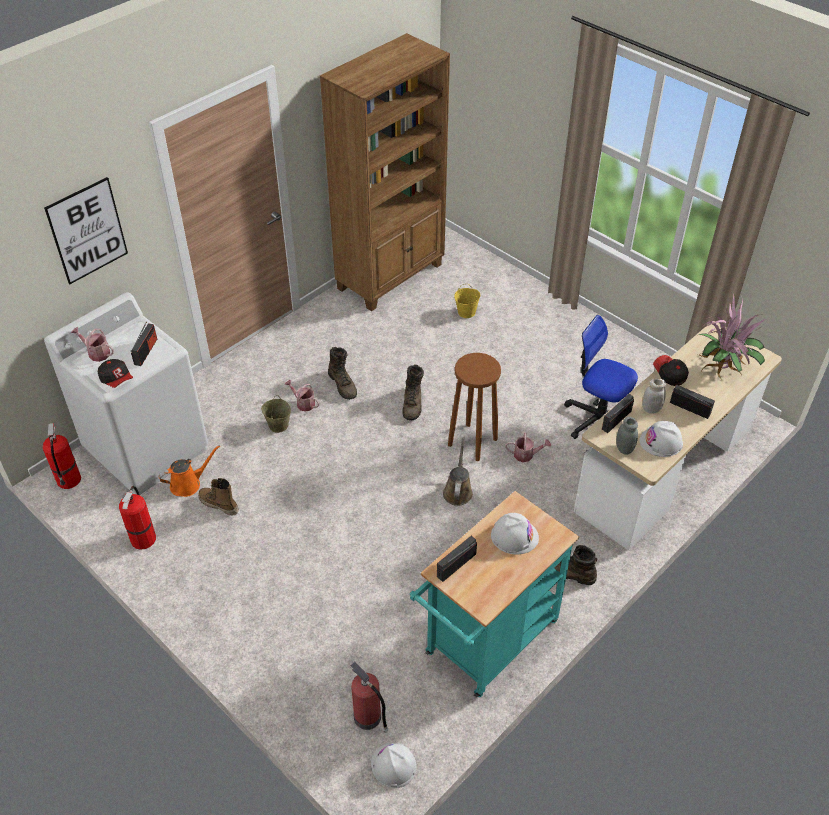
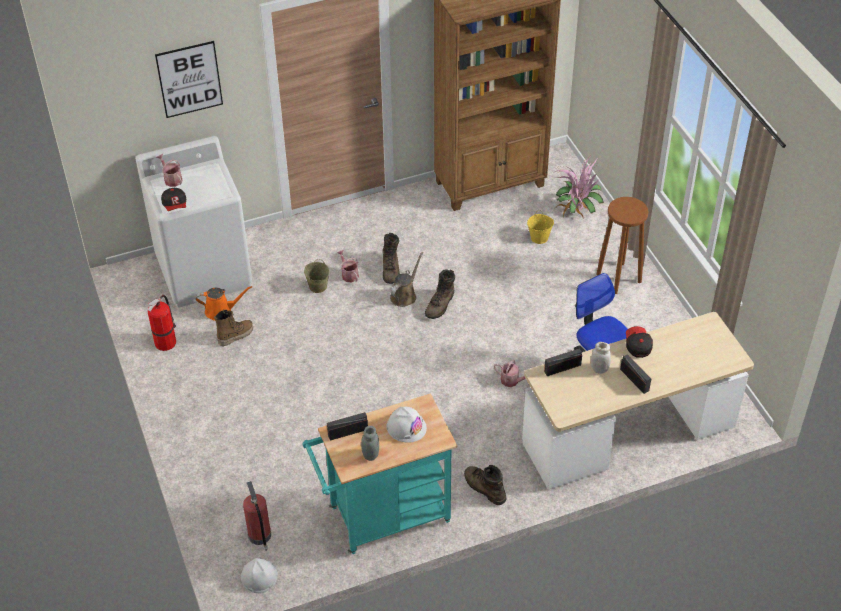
camera: 25 degrees right, 0 degrees up
fire extinguisher [42,423,81,489] -> none
radio [131,321,157,366] -> none
boot [198,478,239,516] -> boot turned 90 degrees clockwise [214,310,253,346]
brown watering can [443,437,473,506] -> brown watering can moved to [390,252,423,307]
brown stool [448,353,501,461] -> brown stool moved to [596,197,648,294]
grey jar [616,417,638,455] -> grey jar moved to [361,426,379,461]
white hard hat [639,421,683,457] -> none
potted plant [696,292,766,380] -> potted plant moved to [553,155,604,219]

